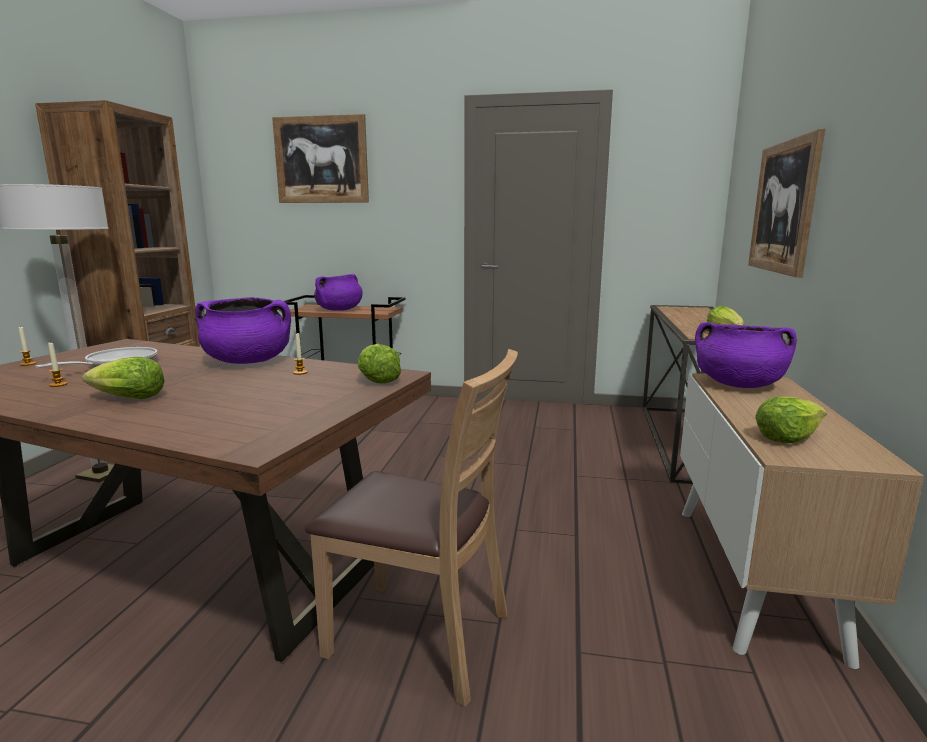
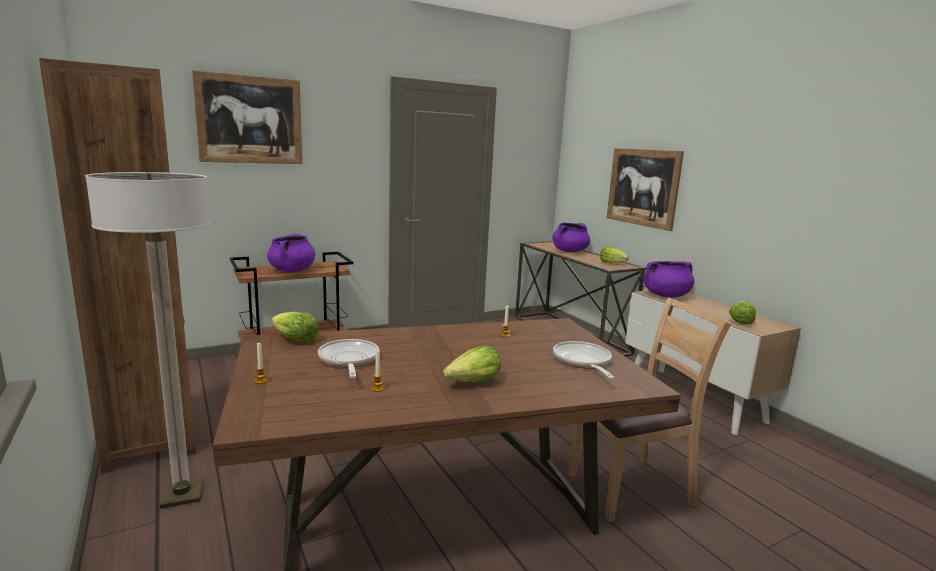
camera: 40 degrees left, 0 degrees up
purple cooking pot [195,297,291,364] -> purple cooking pot moved to [552,223,590,252]
lettuce [358,344,401,384] -> lettuce moved to [271,312,318,343]
none -> frying pan [553,341,615,379]

